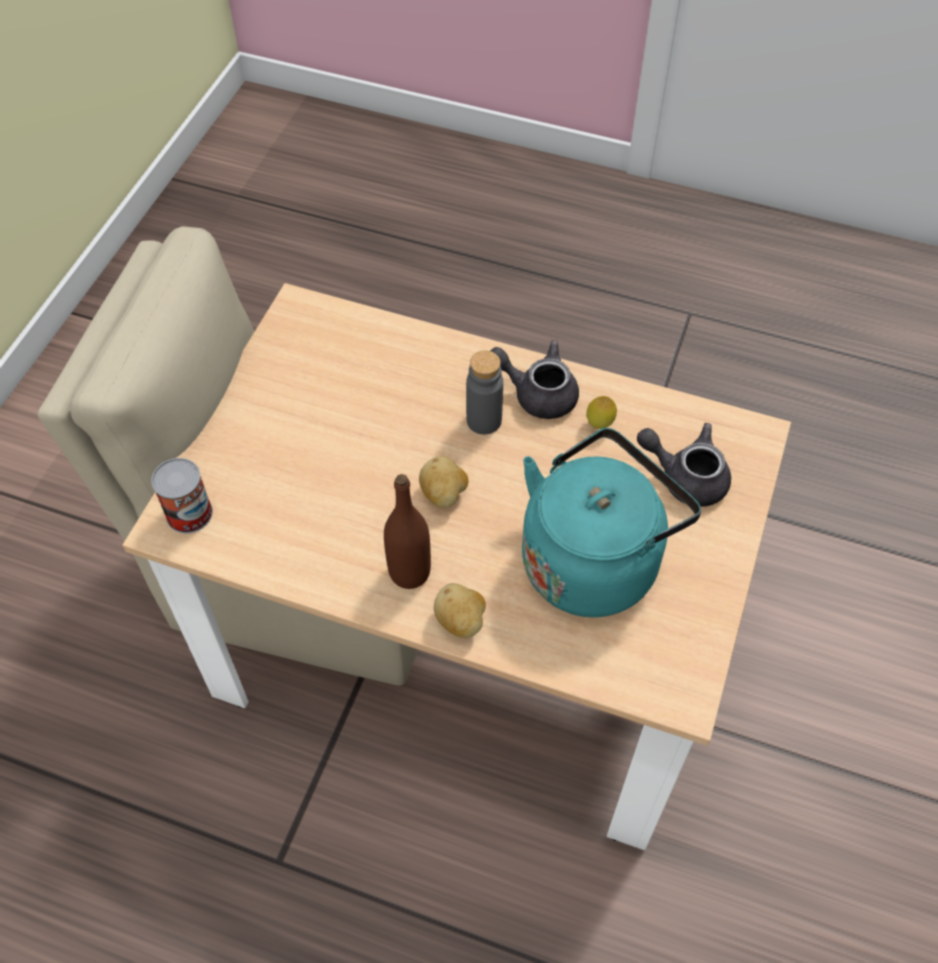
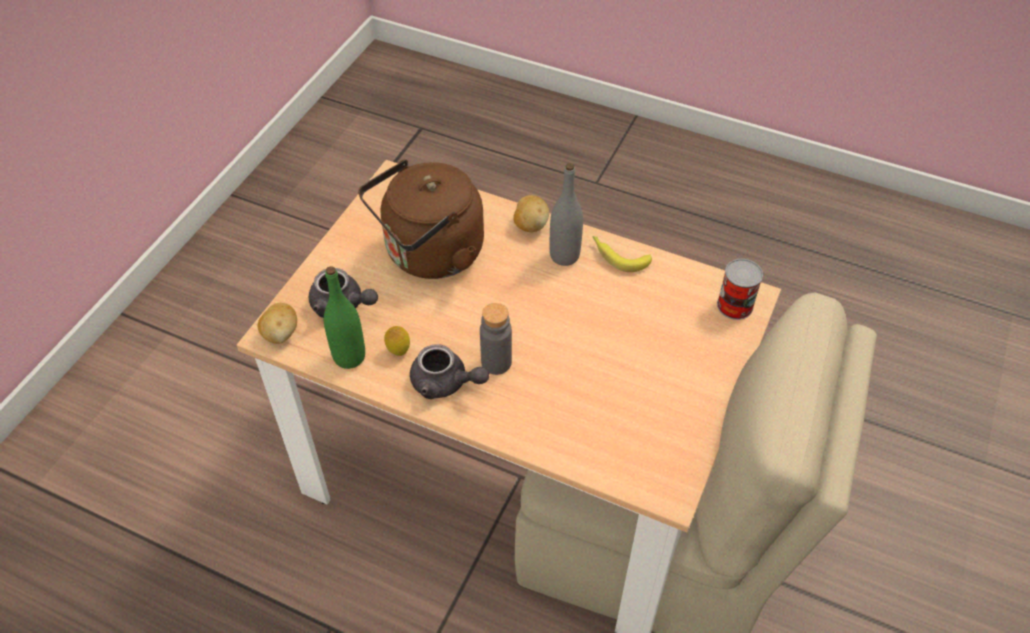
camera: 175 degrees left, 5 degrees down
brown bottle [384,474,431,589] -> grey bottle [549,163,583,266]
potato [419,456,468,508] -> potato moved to [258,303,297,344]
turquoise kettle [522,428,701,617] -> brown kettle [358,159,484,279]
none -> green bottle [324,266,365,369]
none -> banana [592,236,652,272]

